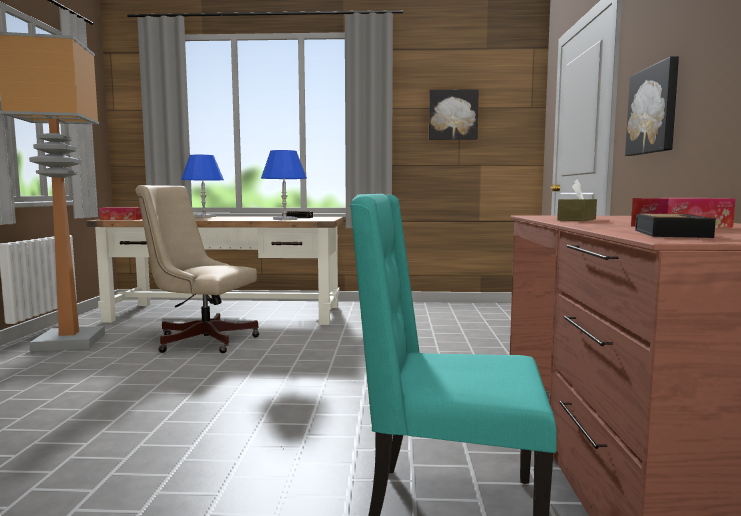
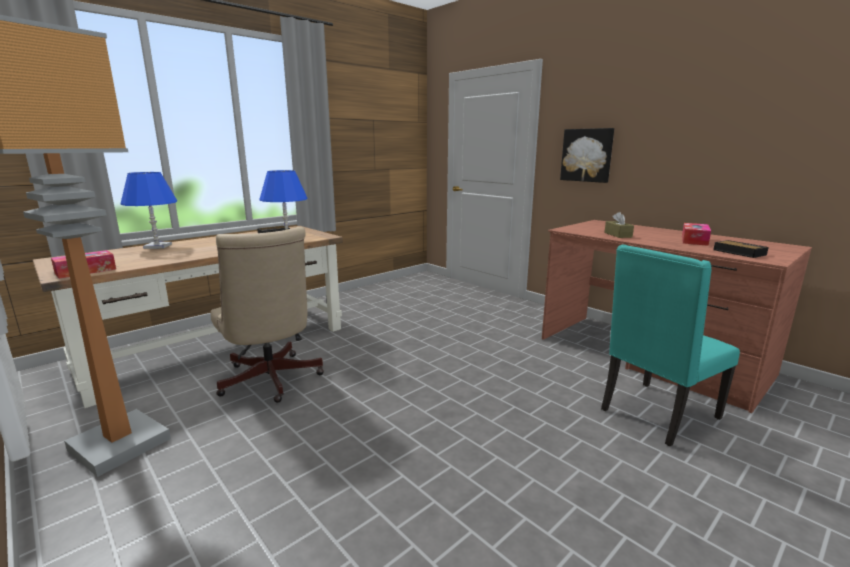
camera: 45 degrees left, 10 degrees up
beige office chair [135,185,259,353] -> beige office chair turned 90 degrees counterclockwise [210,227,324,403]
picture [429,89,479,140] -> none

